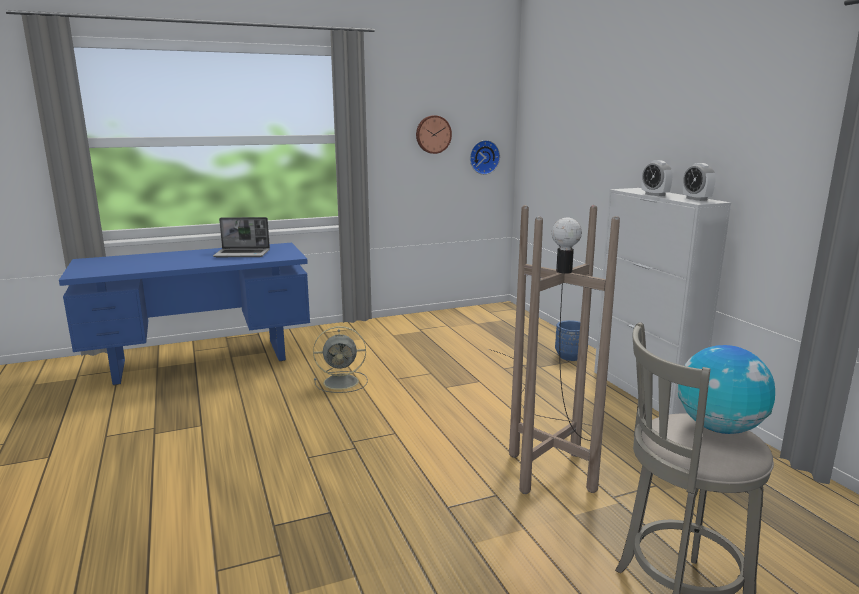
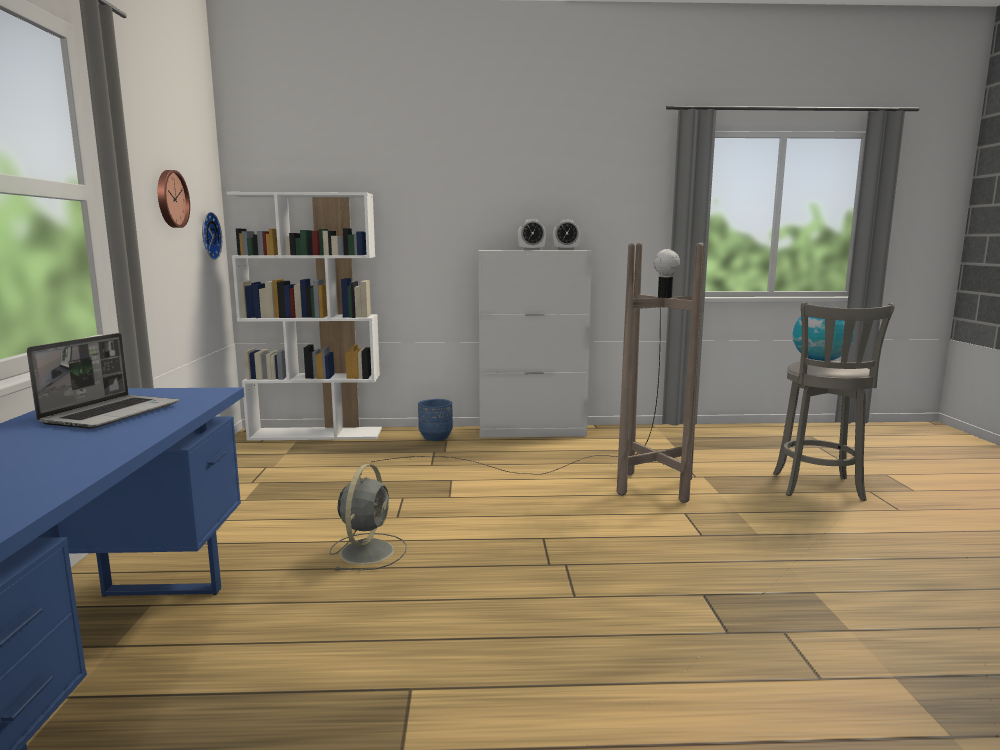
camera: 70 degrees left, 5 degrees down
none -> white bookcase [226,192,382,441]

